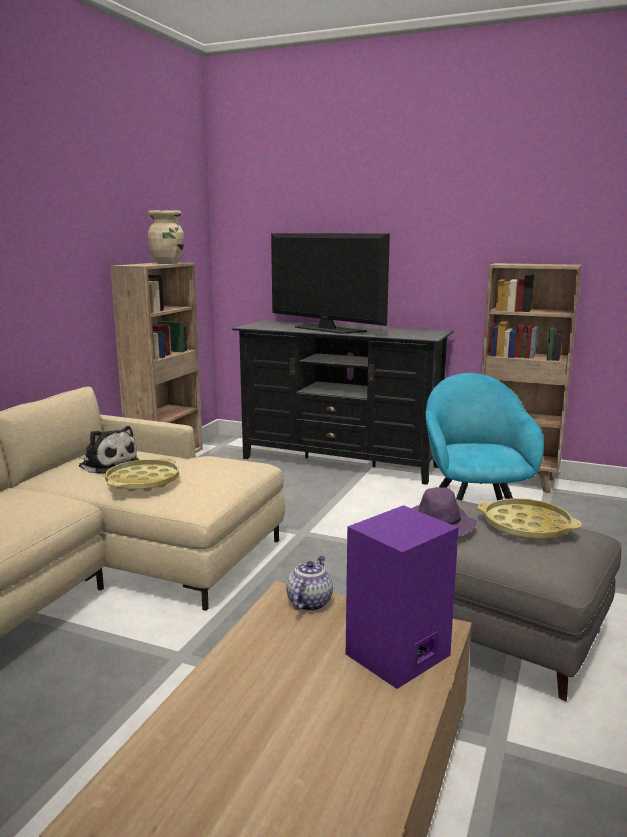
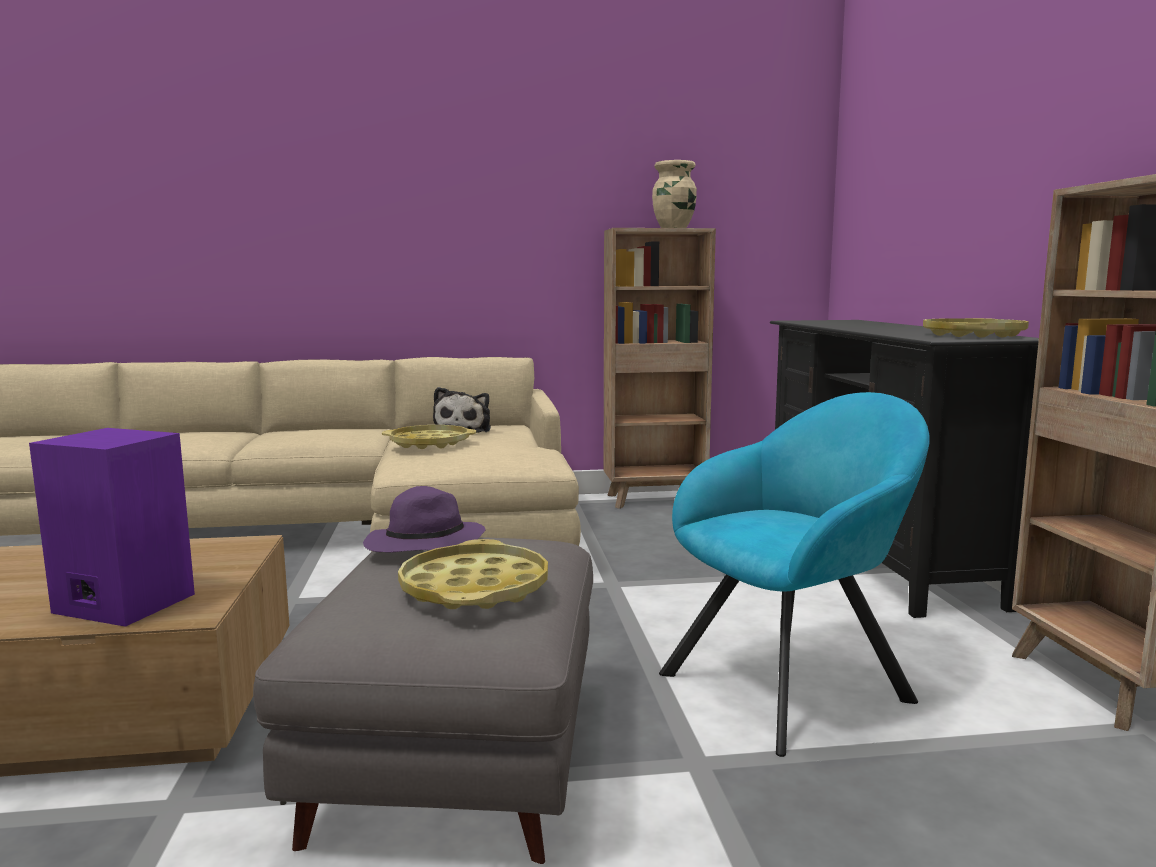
camera: 60 degrees right, 5 degrees down
television [271,233,390,334] -> none
teapot [286,556,333,611] -> none
none -> yellow tray [923,318,1029,338]

